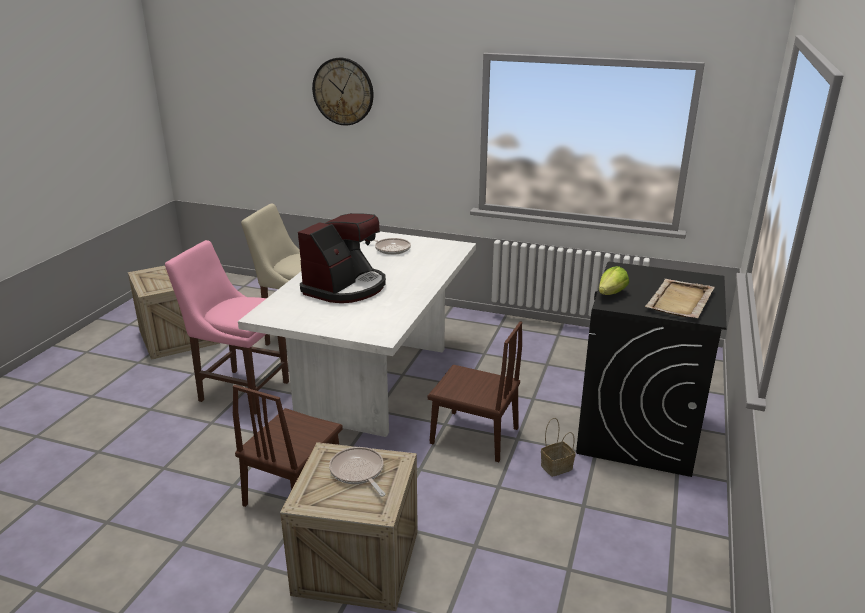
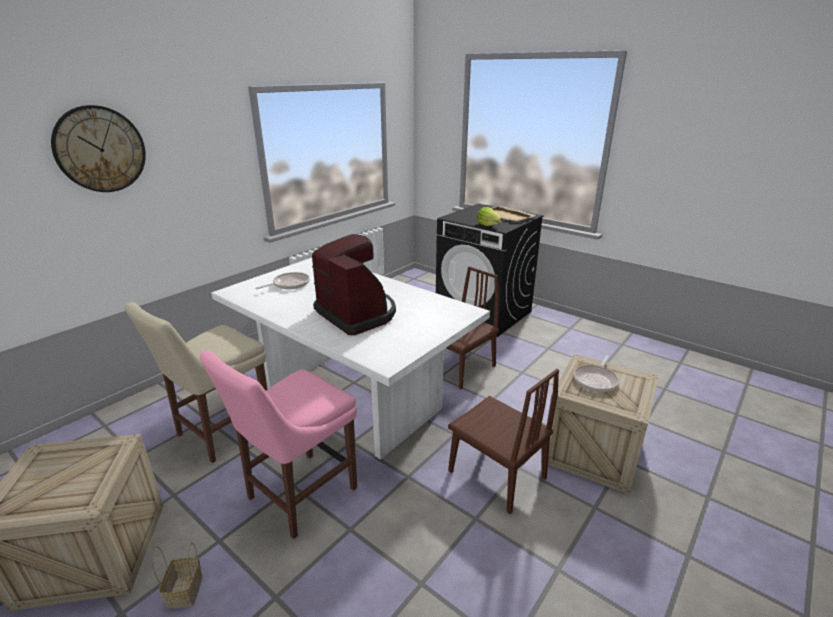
camera: 70 degrees left, 0 degrees up
frying pan [329,447,386,496] -> frying pan turned 45 degrees counterclockwise [574,355,619,392]
basket [541,418,576,477] -> basket moved to [151,542,202,609]

